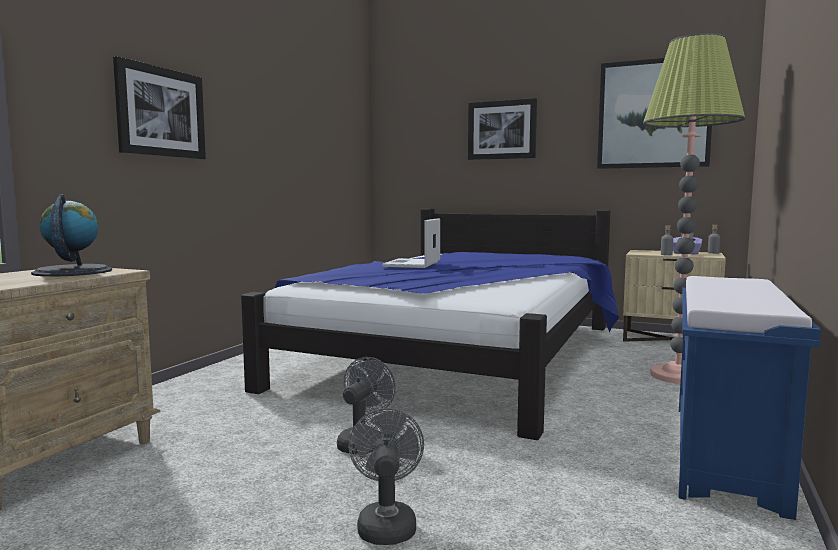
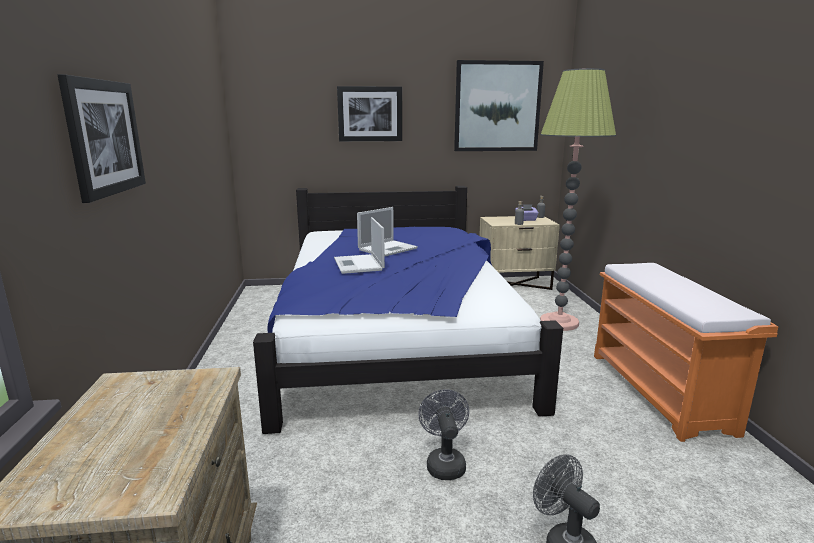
camera: 30 degrees left, 10 degrees up
globe [31,194,112,277] -> none
blue bench [678,276,821,520] -> orange bench [594,263,779,442]
none -> laptop [357,207,418,256]

